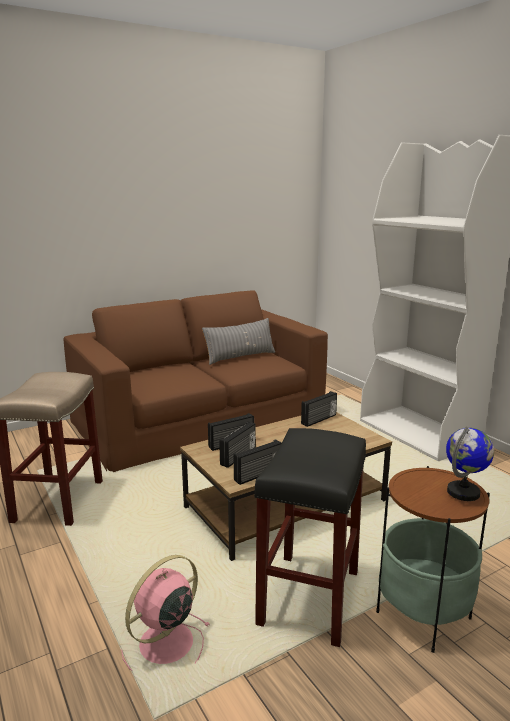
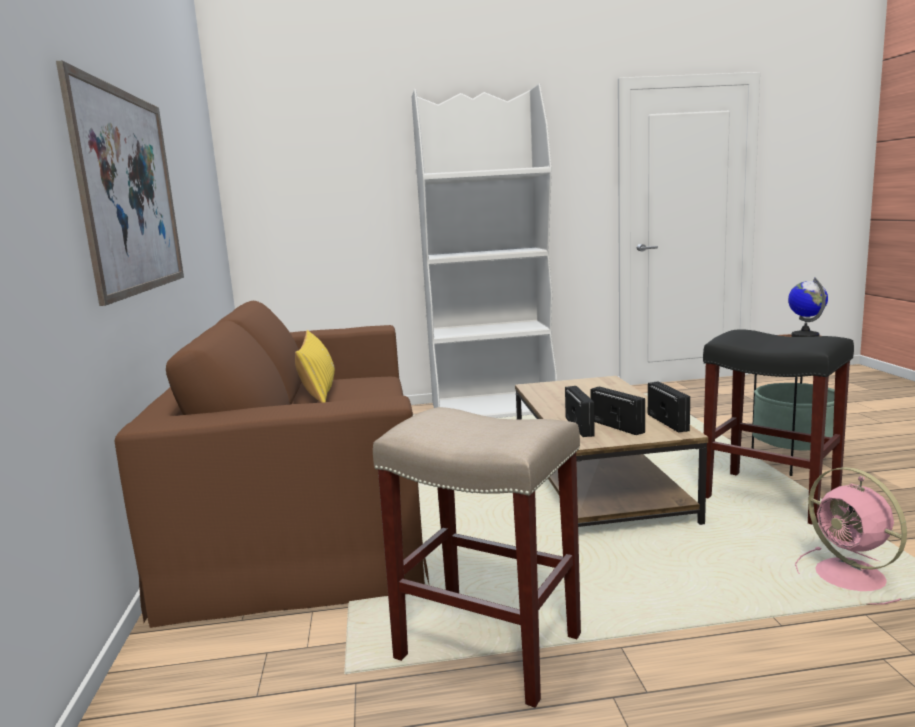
camera: 65 degrees left, 5 degrees down
grey pillow [202,318,275,365] -> yellow pillow [295,330,335,403]
radio [301,391,337,427] -> none
none -> picture [56,61,184,306]

